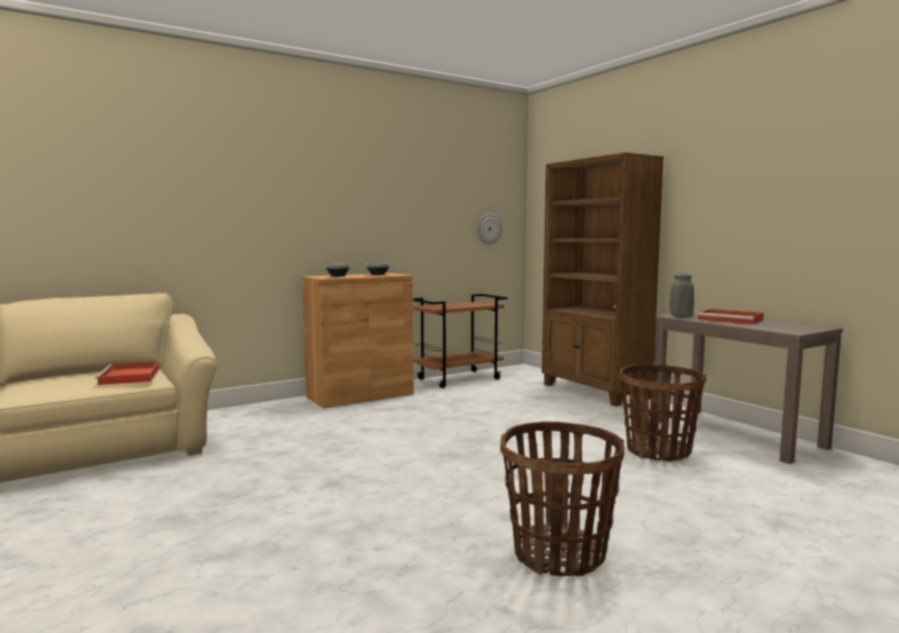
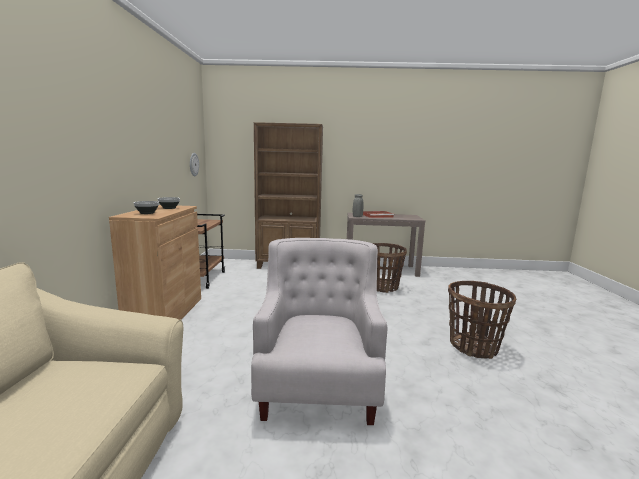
camera: 55 degrees left, 5 degrees up
red tray [95,362,159,385] -> none
none -> white armchair [251,238,387,425]

